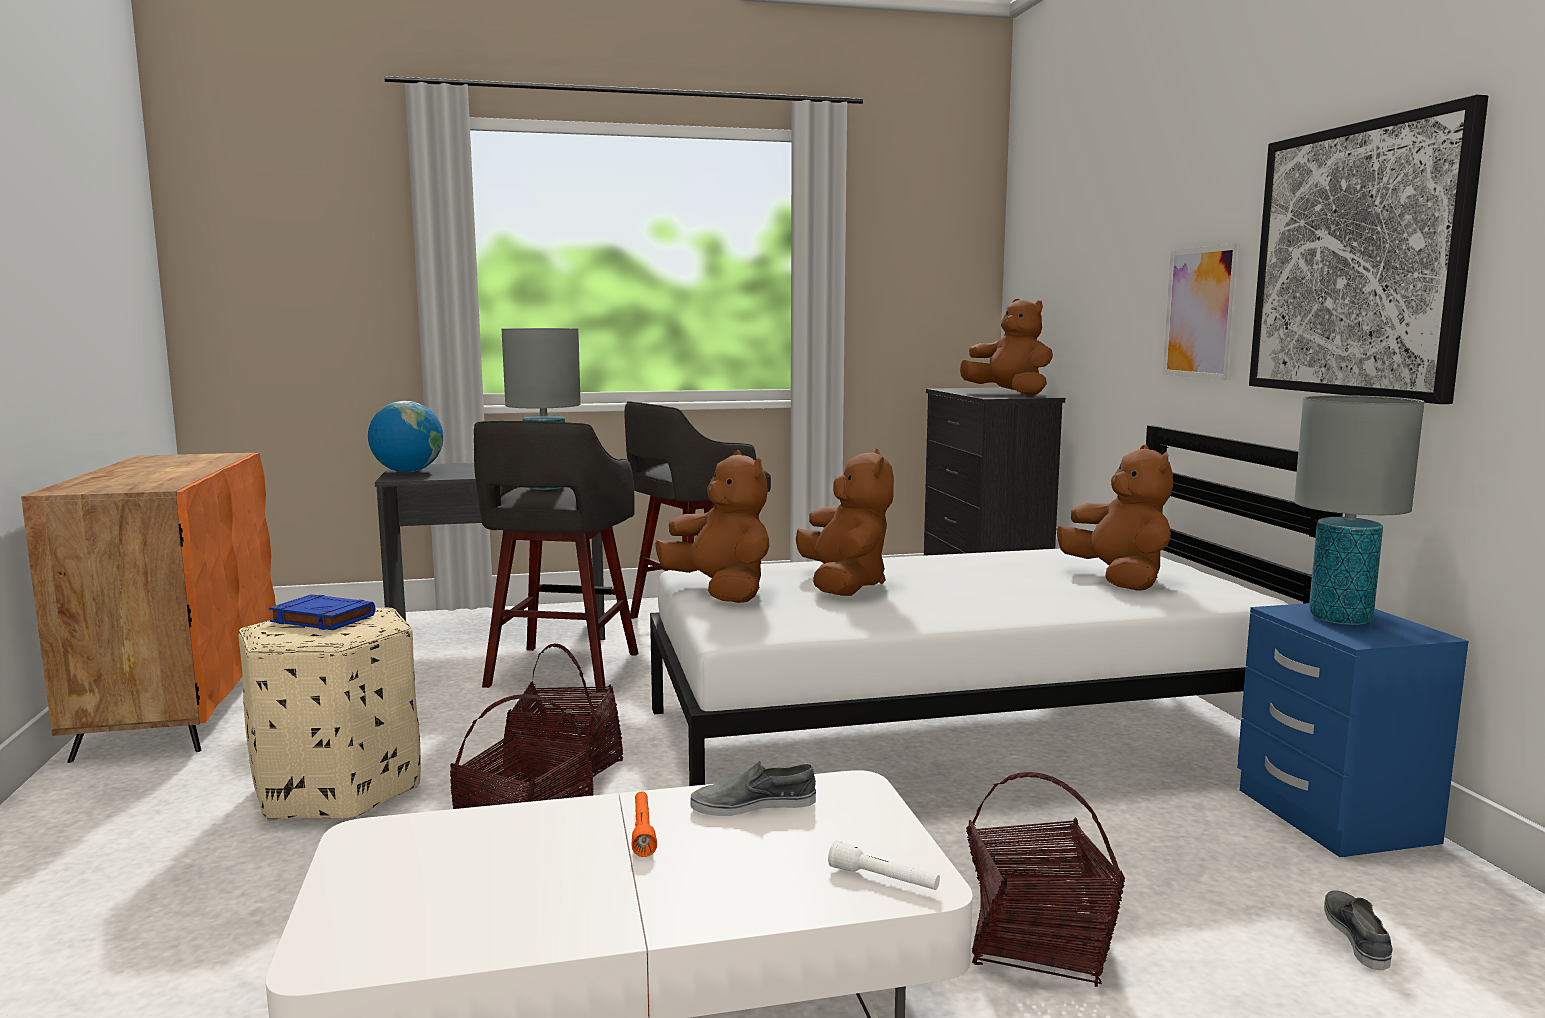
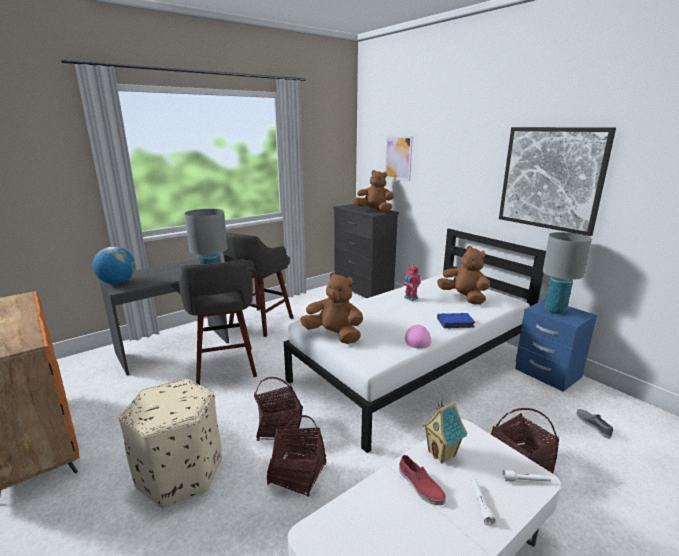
camera: 25 degrees left, 10 degrees up
blue book [269,594,375,630] -> blue book moved to [437,313,475,328]
orange flashlight [631,791,657,857] -> red shoe [399,455,446,505]
grey shoe [690,761,816,816] -> toy house [422,400,467,463]
brown plush toy [796,448,894,596] -> none
picture [1163,243,1240,380] -> picture moved to [385,135,413,181]
none -> toy robot [402,265,421,301]
none -> pink cap [405,325,431,349]
none -> white flashlight [471,479,496,525]

